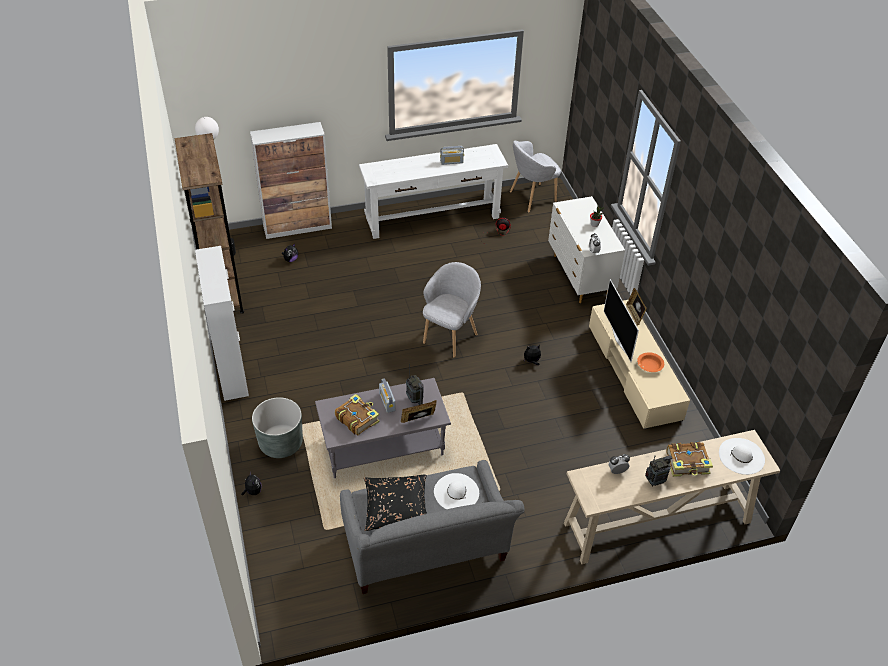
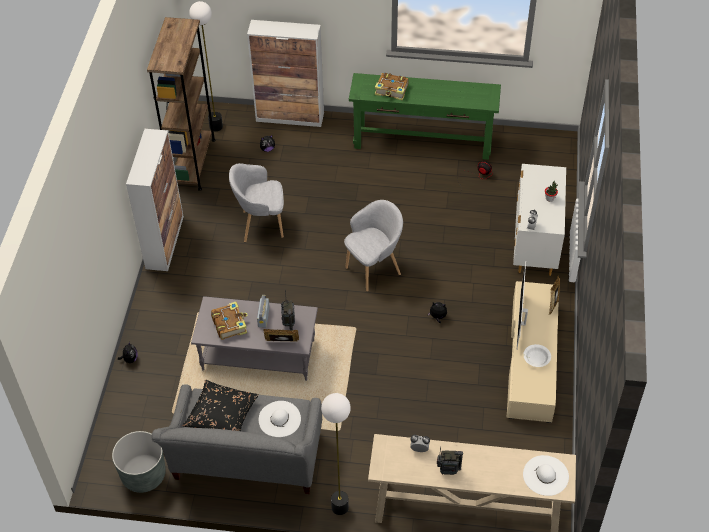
camera: 25 degrees right, 5 degrees up
grey planter [252,397,303,458] -> grey planter moved to [112,431,166,493]
white console table [359,144,508,239] -> green console table [349,73,501,160]
radio [440,146,464,165] -> none
grey armchair [510,141,561,213] -> grey armchair moved to [229,163,284,243]
orange bowl [637,352,664,372] -> white bowl [523,344,551,367]
book [666,442,713,477] -> book moved to [375,73,409,101]
none -> floor lamp [321,393,351,515]

